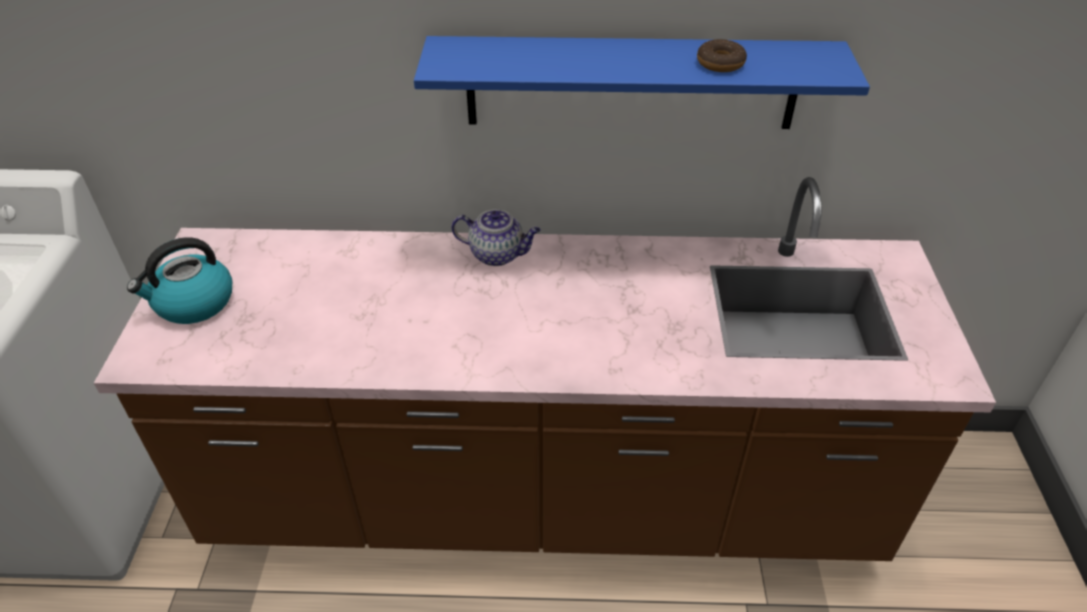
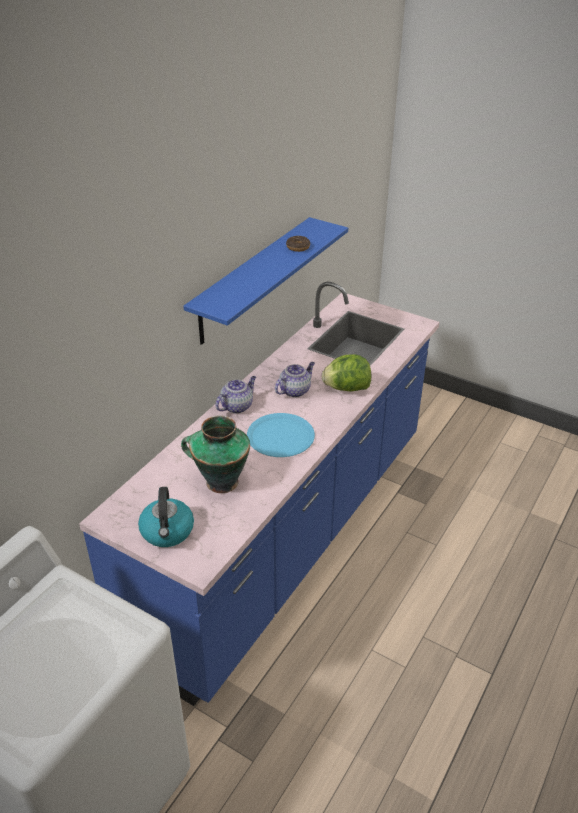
camera: 60 degrees left, 5 degrees down
brown counter [94,177,996,561] -> blue counter [79,282,439,706]
none -> vase [181,416,250,493]
none -> blue plate [247,413,315,457]
none -> teapot [275,362,315,398]
none -> lettuce [322,354,371,392]

